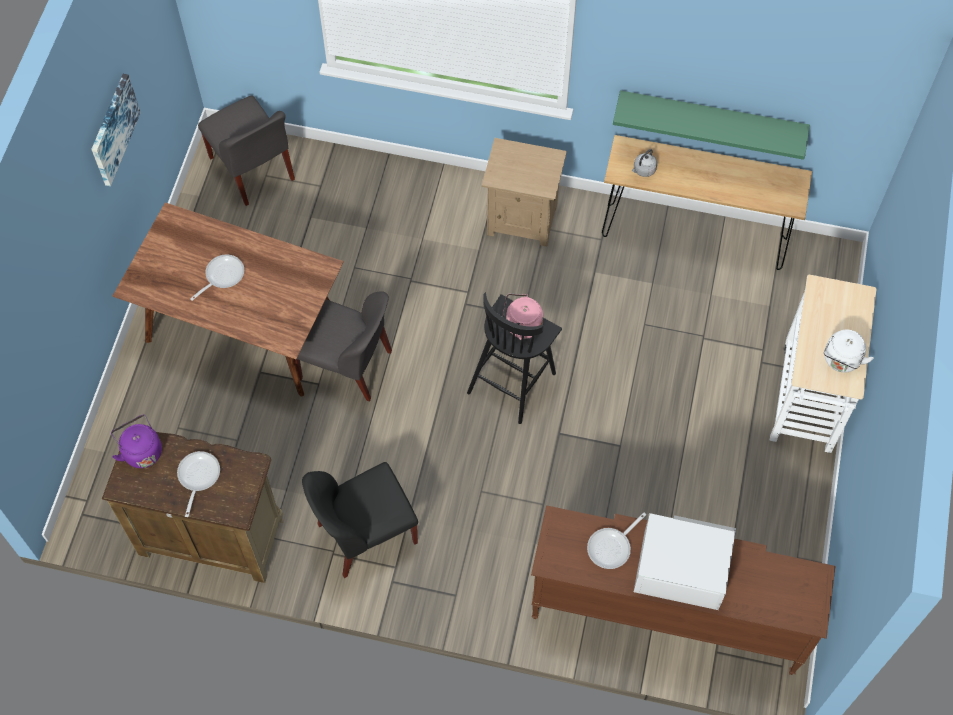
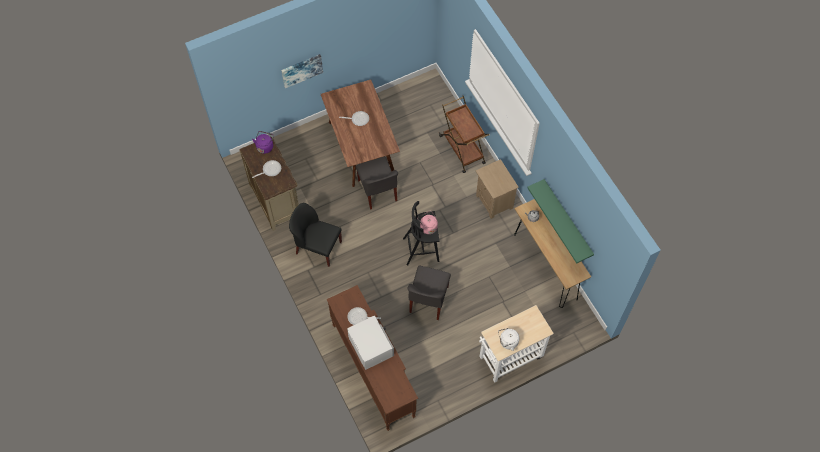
camera: 50 degrees right, 0 degrees up
picture [91,74,141,186] -> picture moved to [281,54,323,88]
grey chair [198,95,295,206] -> grey chair moved to [407,266,451,320]
none -> brown cart [439,95,490,173]

